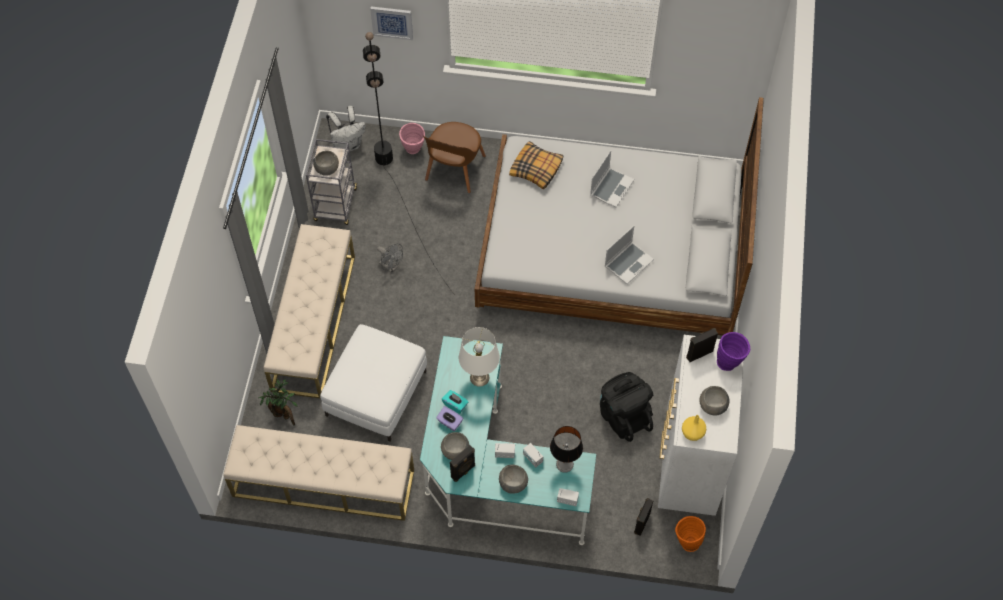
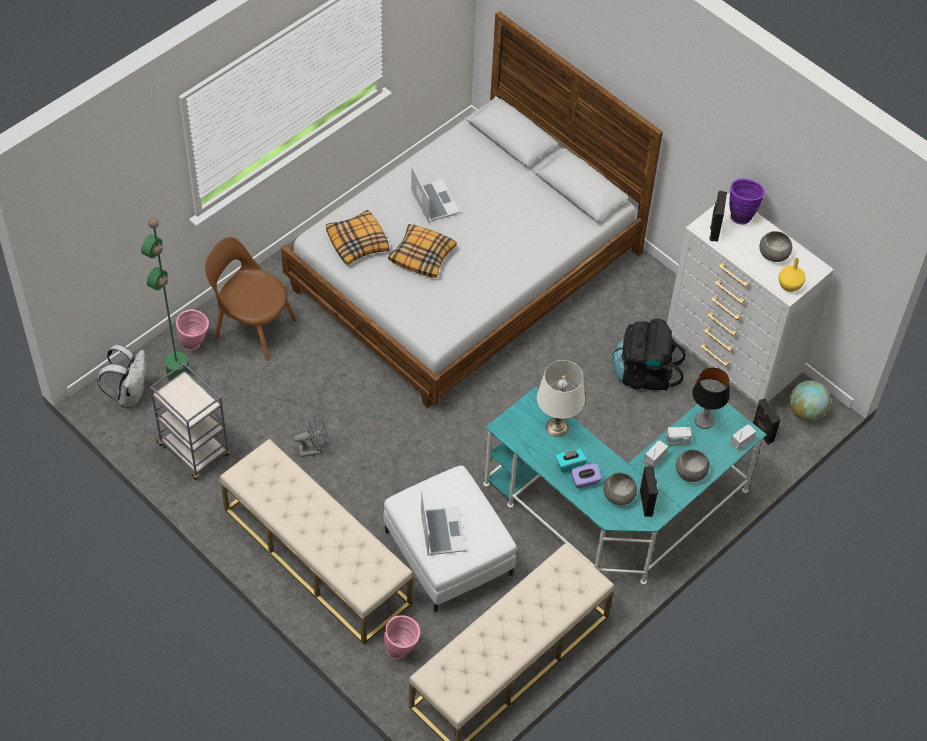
camera: 55 degrees left, 5 degrees down
potted plant [259,379,298,425] -> pink vase [384,615,420,659]
grey bowl [313,151,339,176] -> none
black floor lamp [363,32,454,294] -> green floor lamp [141,218,397,419]
picture [370,6,413,40] -> none
brown chair [423,122,486,193] -> brown chair turned 150 degrees clockwise [205,237,297,361]
laptop [605,226,654,284] -> laptop moved to [421,491,466,555]
orange vase [675,516,706,552] -> globe [789,381,831,421]
none -> pillow [388,224,457,278]

